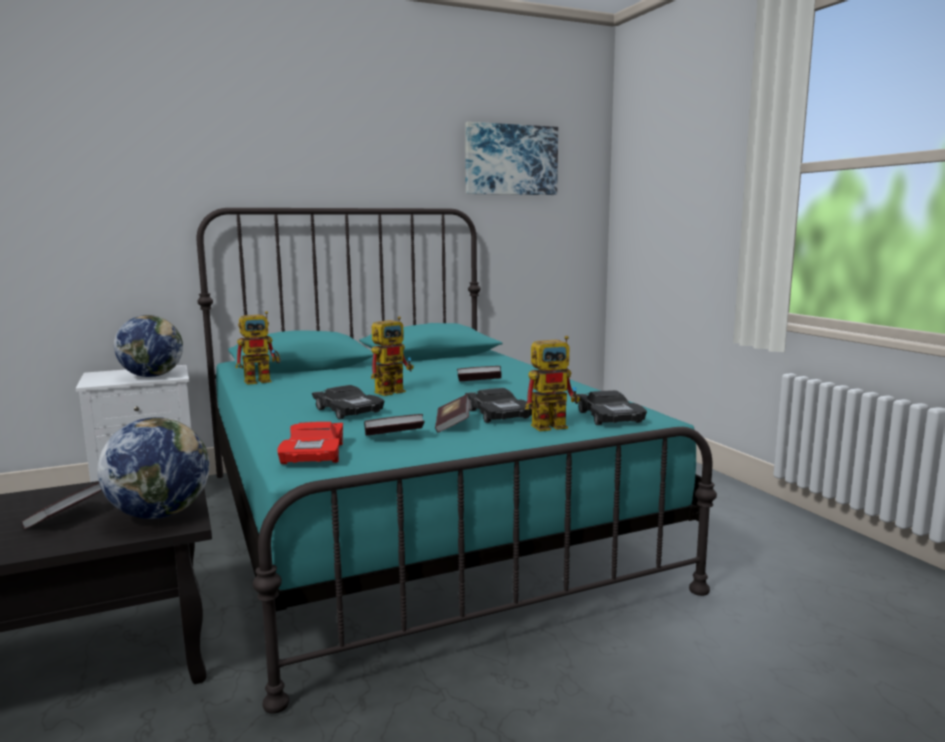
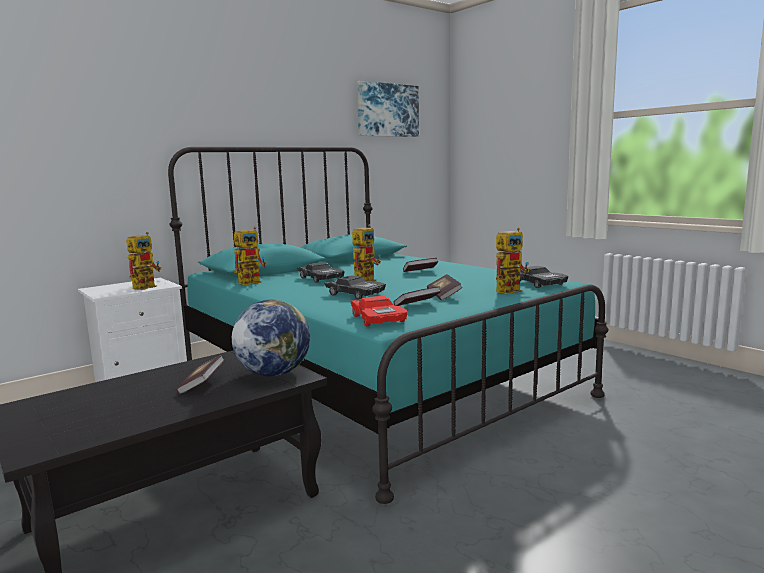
camera: 15 degrees left, 0 degrees up
globe [114,315,183,377] -> toy robot [126,232,161,290]
black toy car [465,388,532,423] -> black toy car moved to [297,262,345,283]

